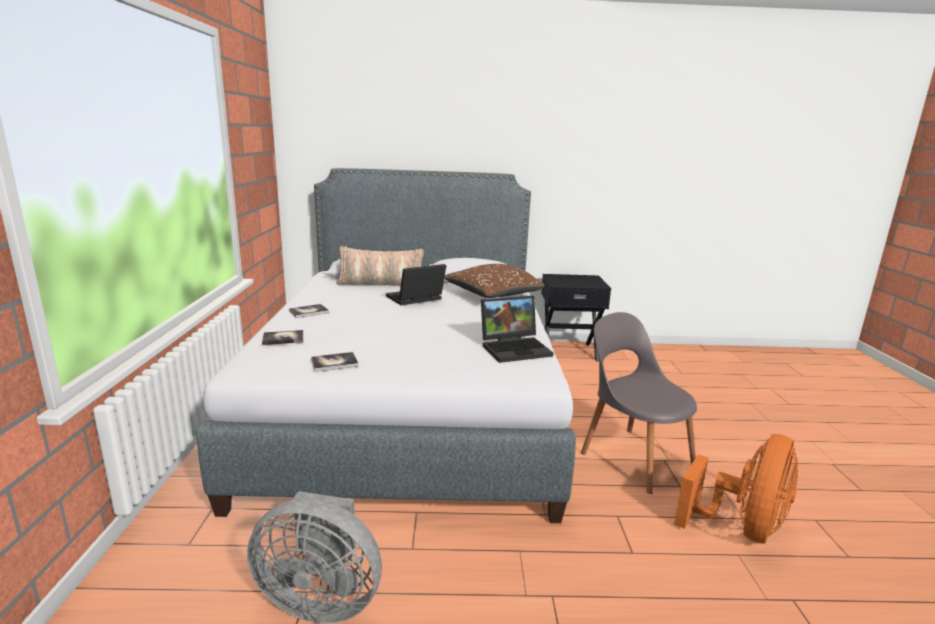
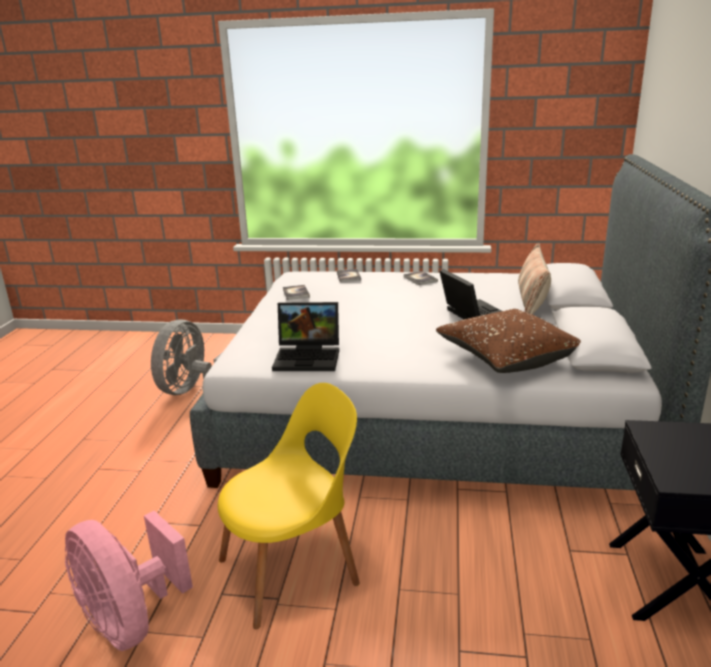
camera: 100 degrees right, 5 degrees up
laptop [481,296,553,363] -> laptop turned 75 degrees counterclockwise [272,302,339,371]
grey chair [581,312,697,494] -> yellow chair [218,383,360,629]
orange fan [674,434,798,544] -> pink fan [65,511,193,651]

